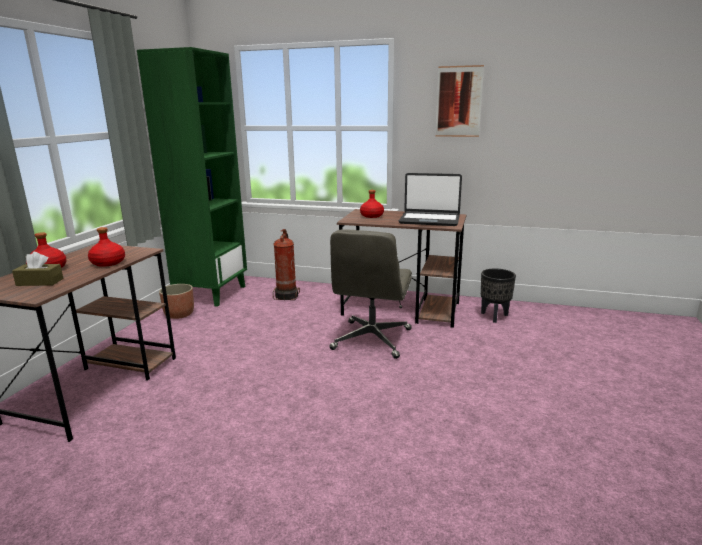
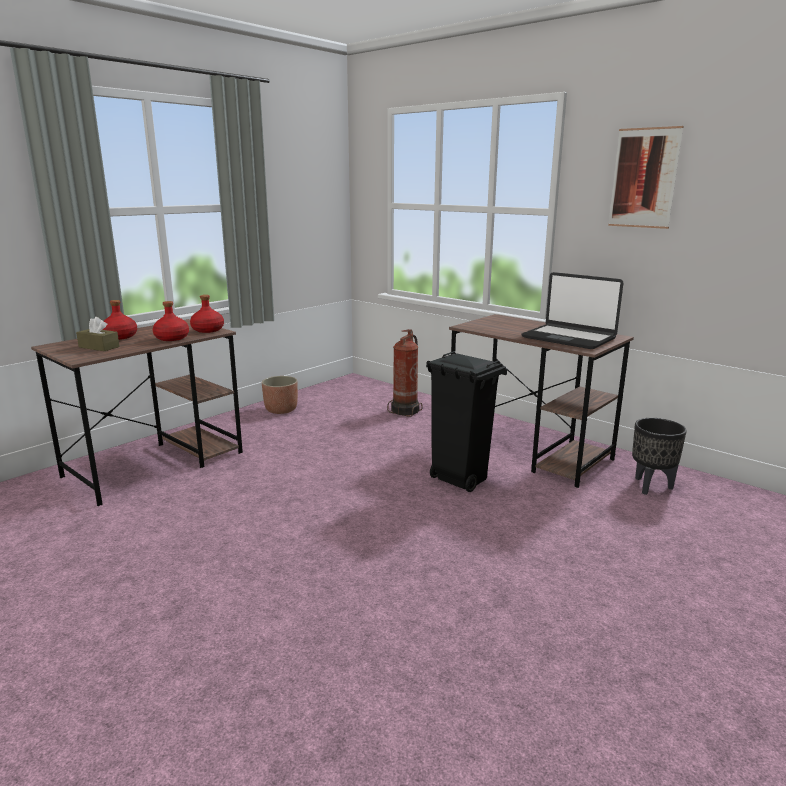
camera: 25 degrees right, 0 degrees up
green bookcase [137,47,247,307] -> none
grey office chair [329,230,412,359] -> black trash can [426,351,507,492]
red bottle [360,190,384,218] -> red bottle moved to [190,295,224,333]

